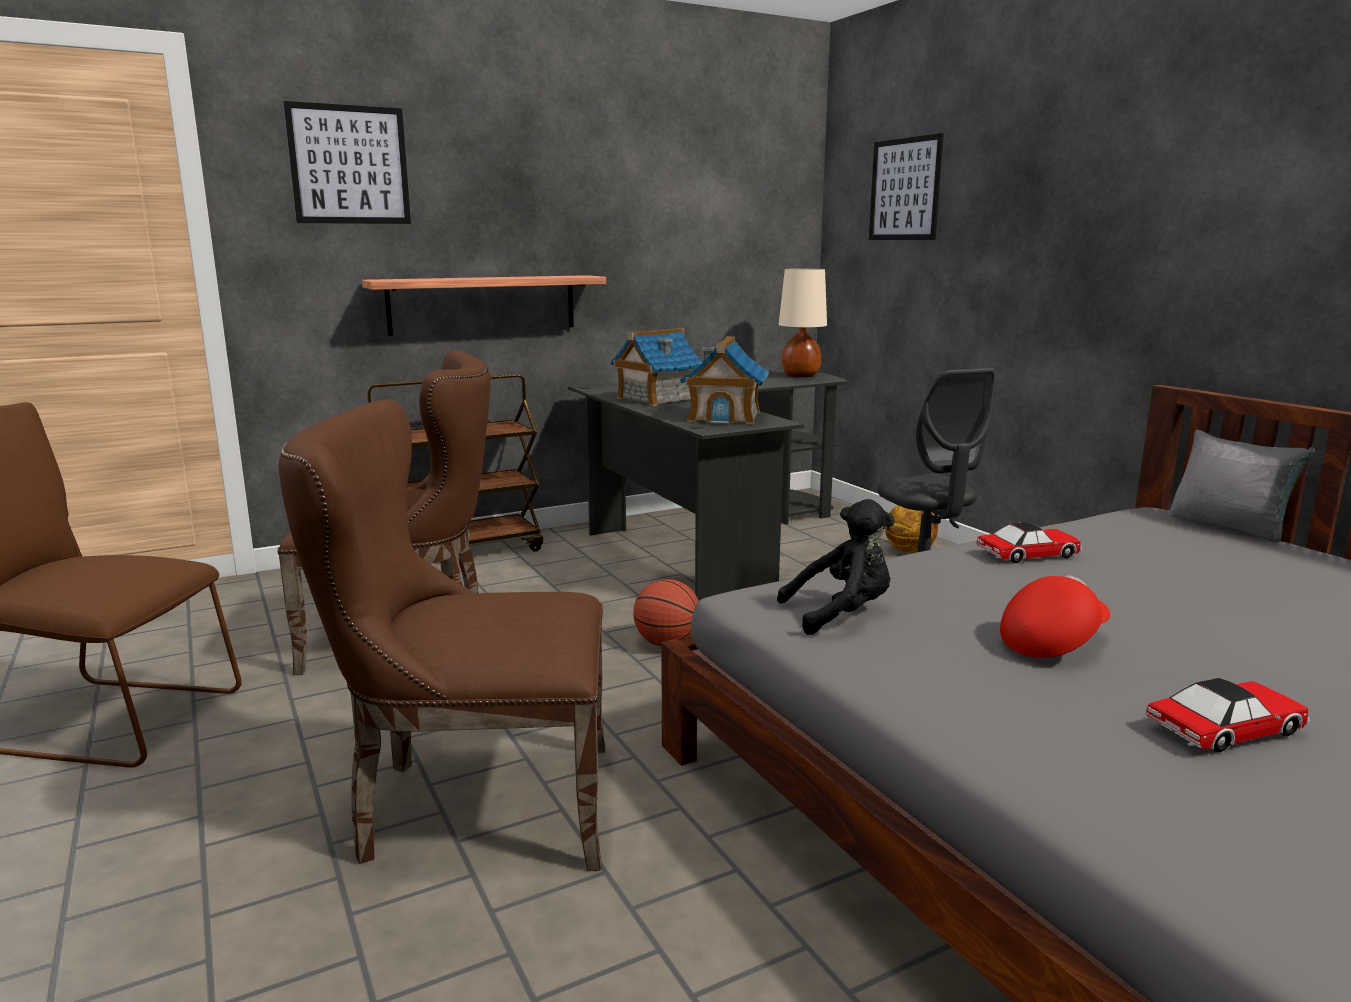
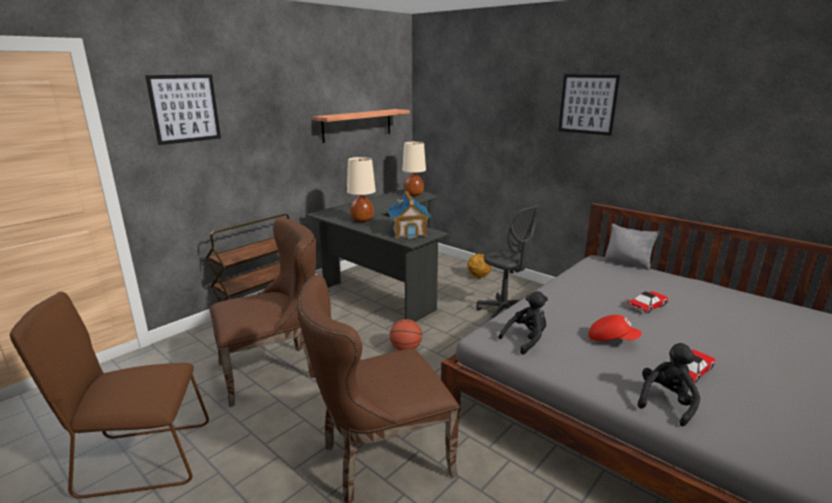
camera: 20 degrees left, 5 degrees up
shelf [362,275,606,336] -> shelf moved to [313,109,410,143]
toy house [610,328,703,406] -> beige table lamp [347,157,376,222]
picture [869,133,944,240] -> picture moved to [558,74,620,136]
toy car [976,522,1083,563] -> toy car moved to [628,291,669,313]
red cap [1000,575,1110,658] -> red cap turned 75 degrees clockwise [589,315,642,341]
none -> black plush toy [638,343,700,427]

